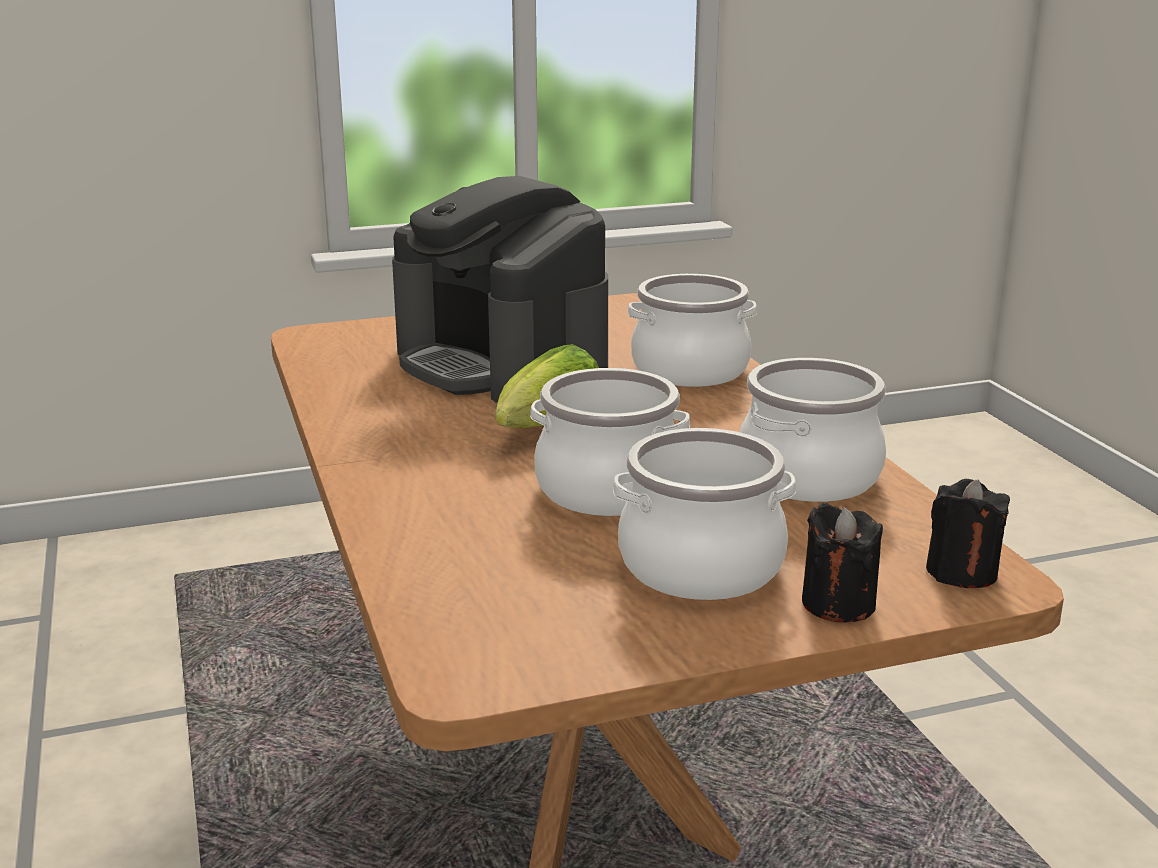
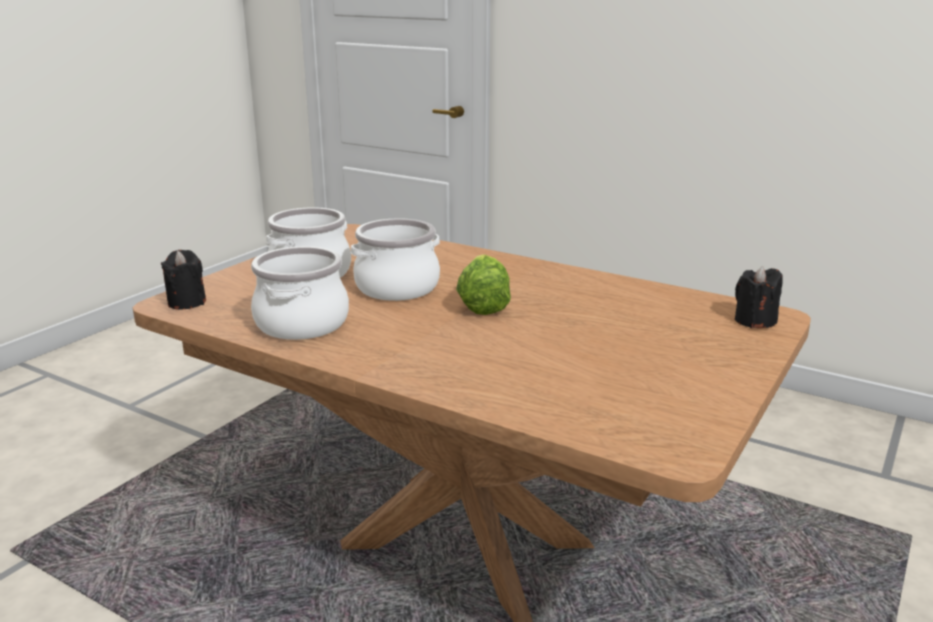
camera: 140 degrees right, 0 degrees up
coffee machine [392,176,608,403] -> none
cooking pot [628,274,757,387] -> none
black candle [802,503,883,623] -> black candle moved to [735,266,783,328]

